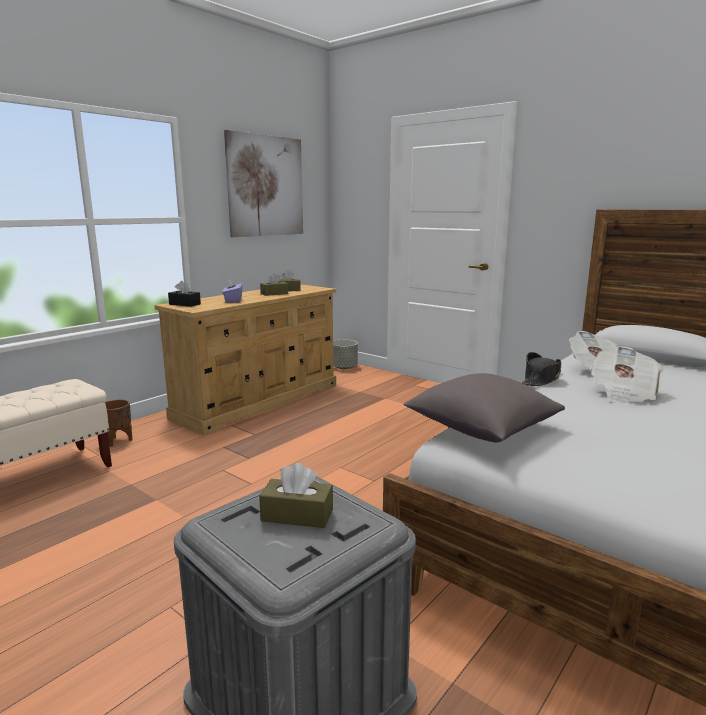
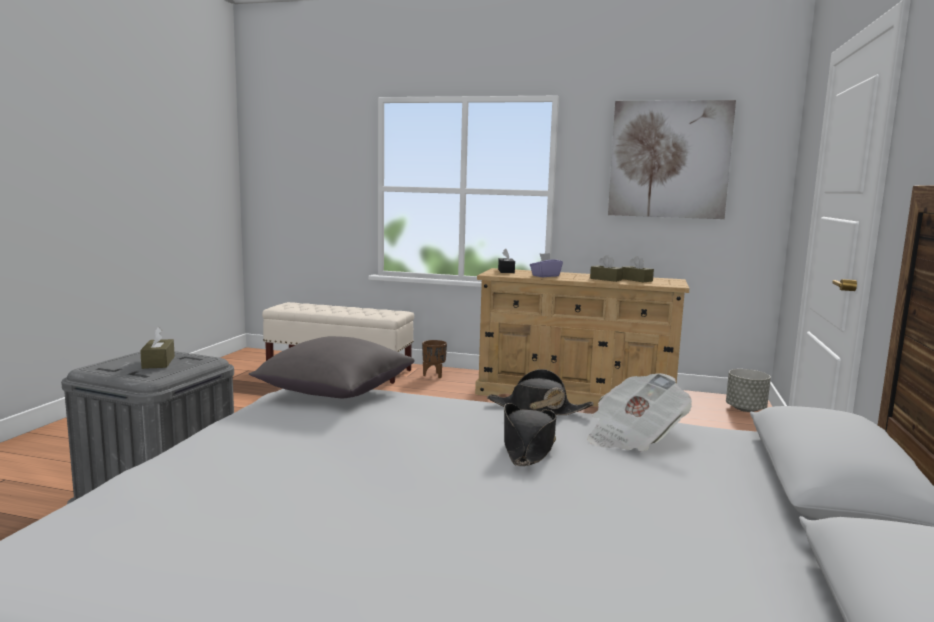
camera: 65 degrees right, 5 degrees down
newspaper [590,346,663,403] -> black hat [504,403,556,466]

